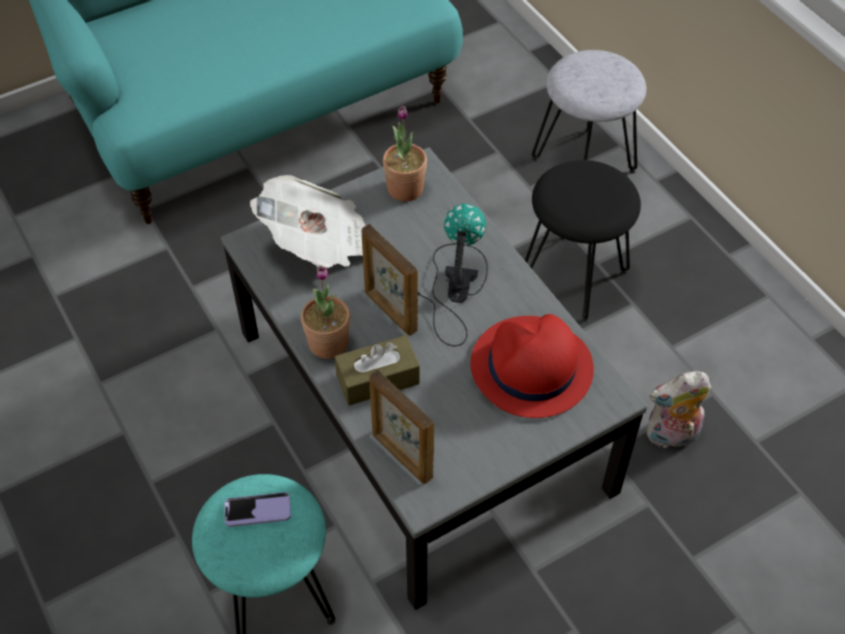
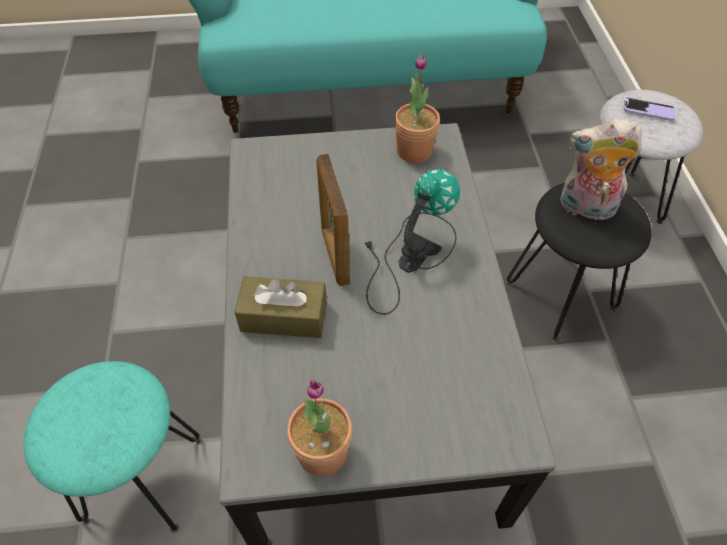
camera: 25 degrees right, 0 degrees up
phone [225,492,291,527] -> phone moved to [624,98,675,121]
newspaper [250,175,365,269] -> none
potted plant [301,266,350,359] -> potted plant moved to [287,379,352,476]
picture frame [369,369,434,484] -> none
red hat [470,314,594,418] -> none
plush toy [646,371,711,450] -> plush toy moved to [560,119,642,220]

